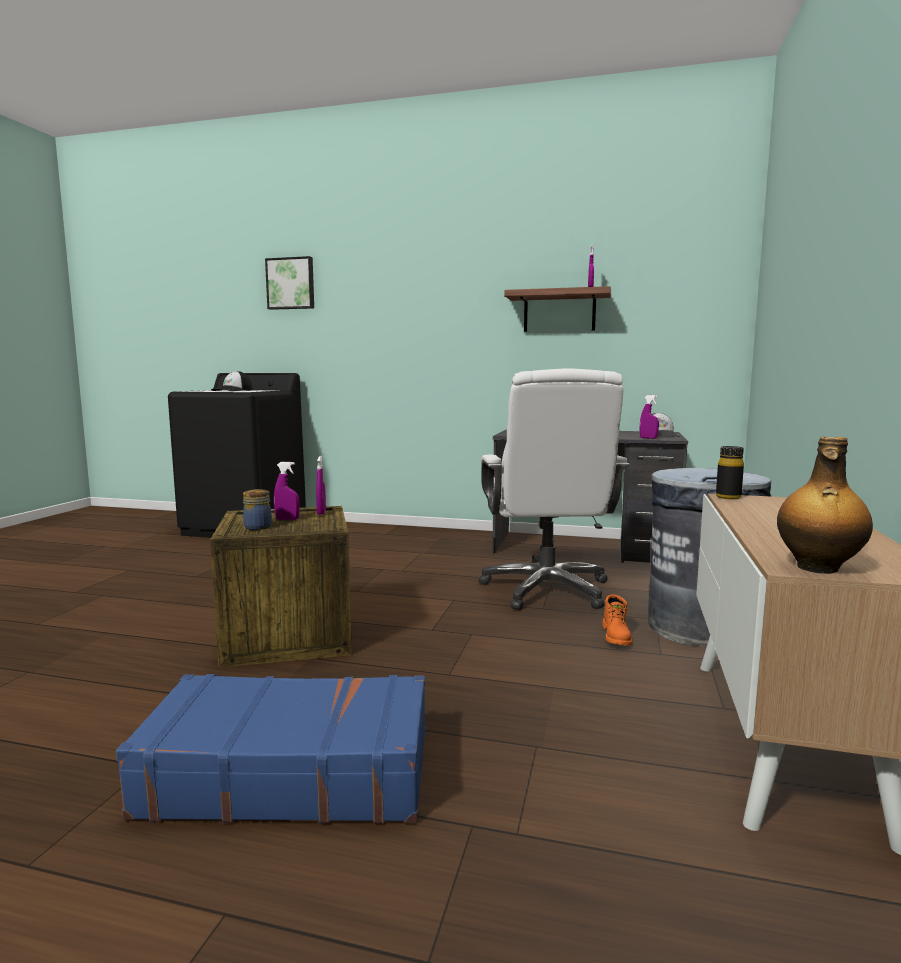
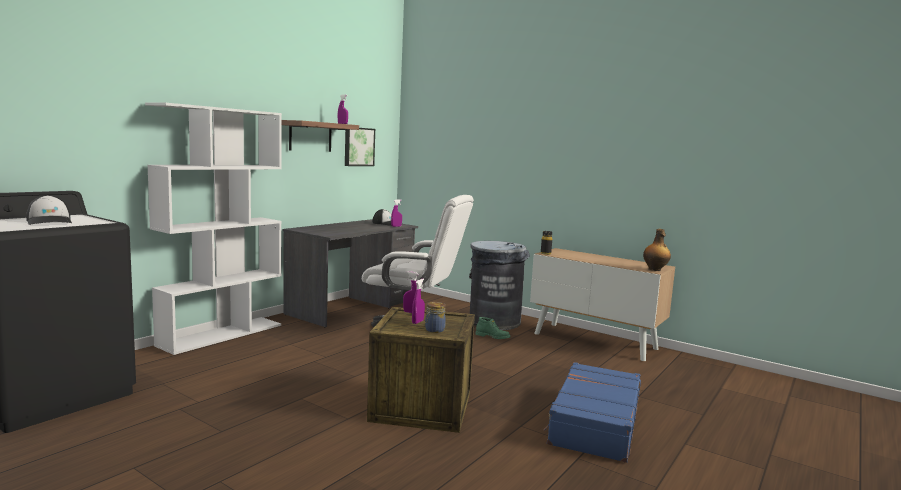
camera: 70 degrees left, 0 degrees up
picture [265,256,314,310] -> picture moved to [345,128,375,166]
orange boot [602,595,632,646] -> green boot [476,317,510,339]
none -> white bookcase [145,103,282,355]

